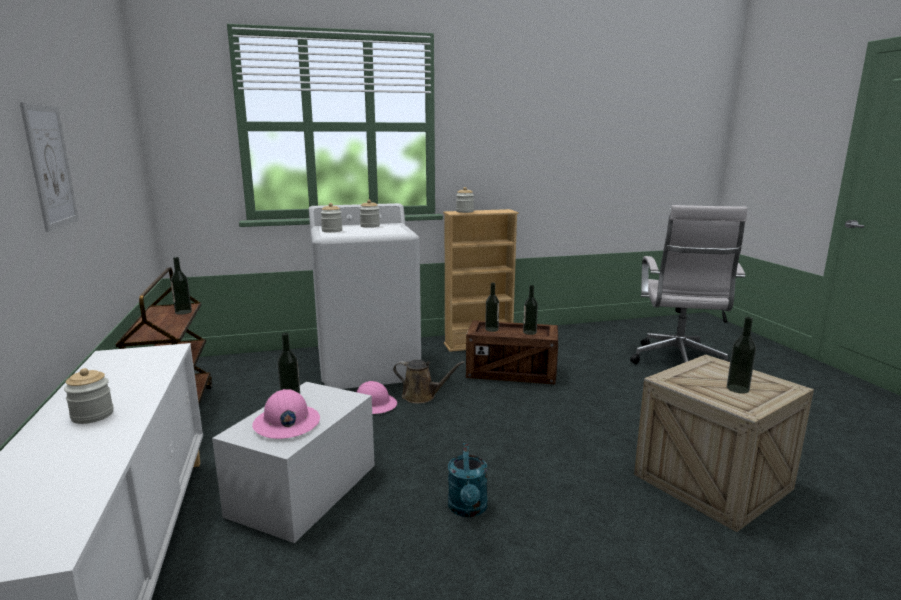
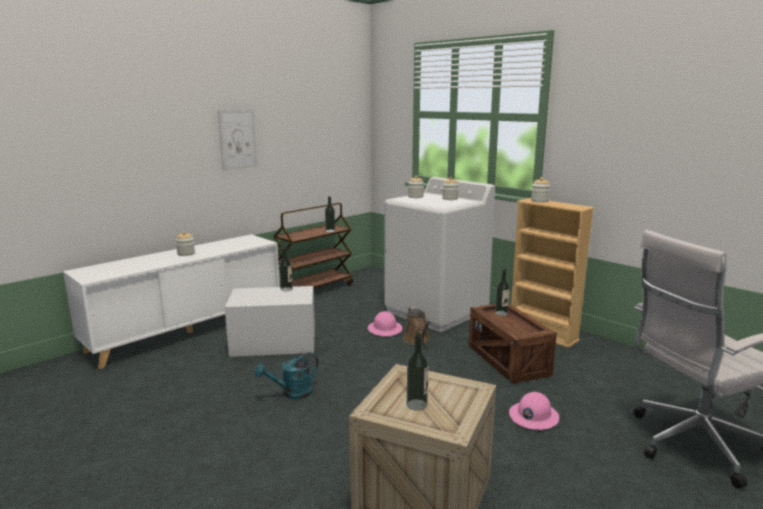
camera: 60 degrees right, 0 degrees up
pink hard hat [252,389,320,439] -> pink hard hat moved to [509,392,559,430]
bottle [523,285,538,335] -> none

